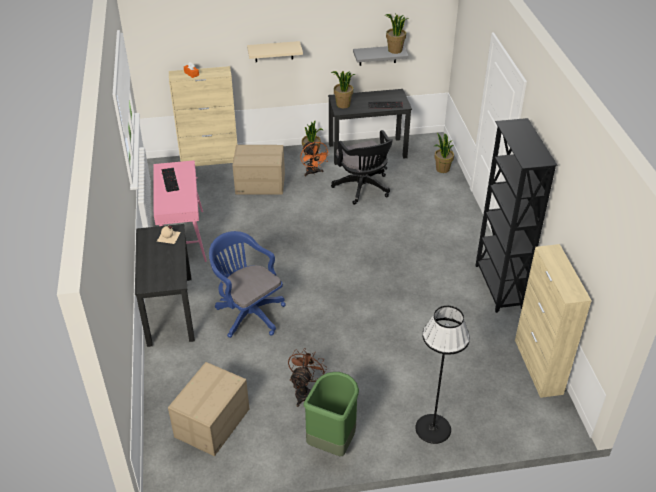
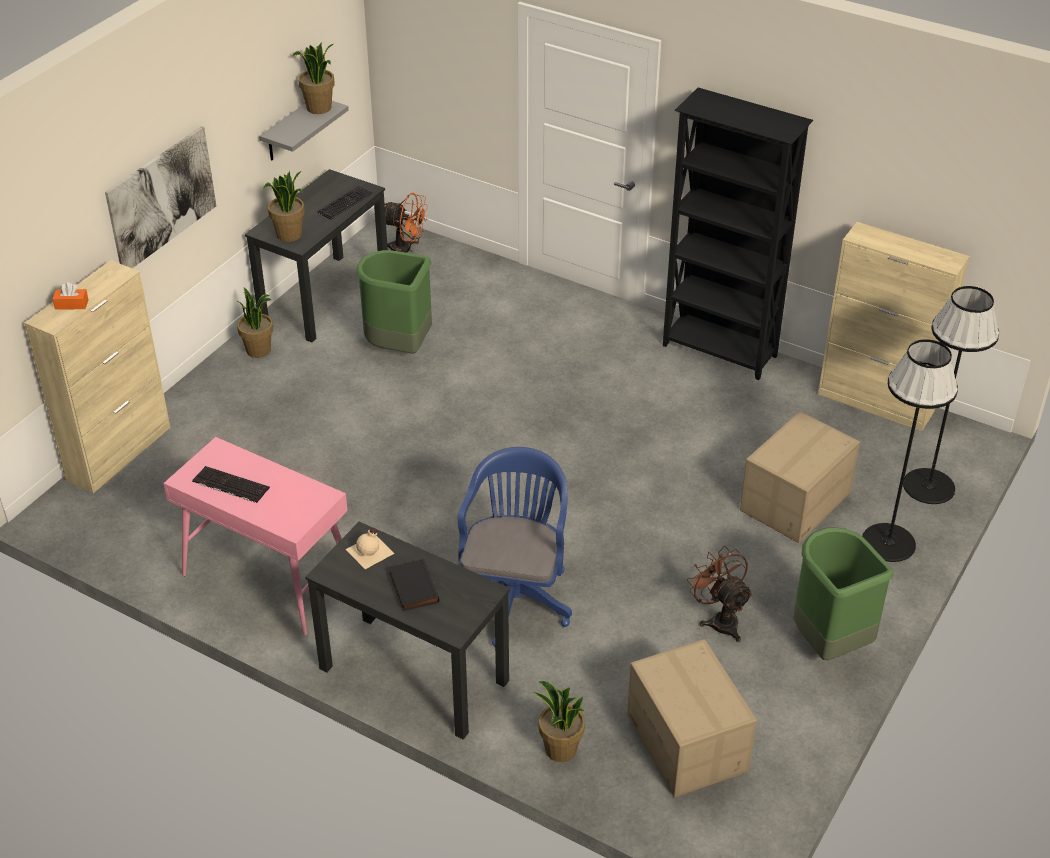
camera: 50 degrees left, 0 degrees up
blue office chair [209,231,286,338] -> blue office chair turned 105 degrees clockwise [458,447,572,646]
cardboard box [232,145,285,195] -> cardboard box moved to [740,411,860,543]
beige shelf [247,41,303,62] -> picture [105,126,216,268]
orange fan [300,141,330,176] -> orange fan moved to [385,193,428,253]
black office chair [331,130,393,205] -> green trash can [356,250,432,354]
potted plant [435,133,454,173] -> potted plant moved to [533,681,585,762]
none -> black book [389,558,440,611]
none -> black floor lamp [903,286,999,504]

